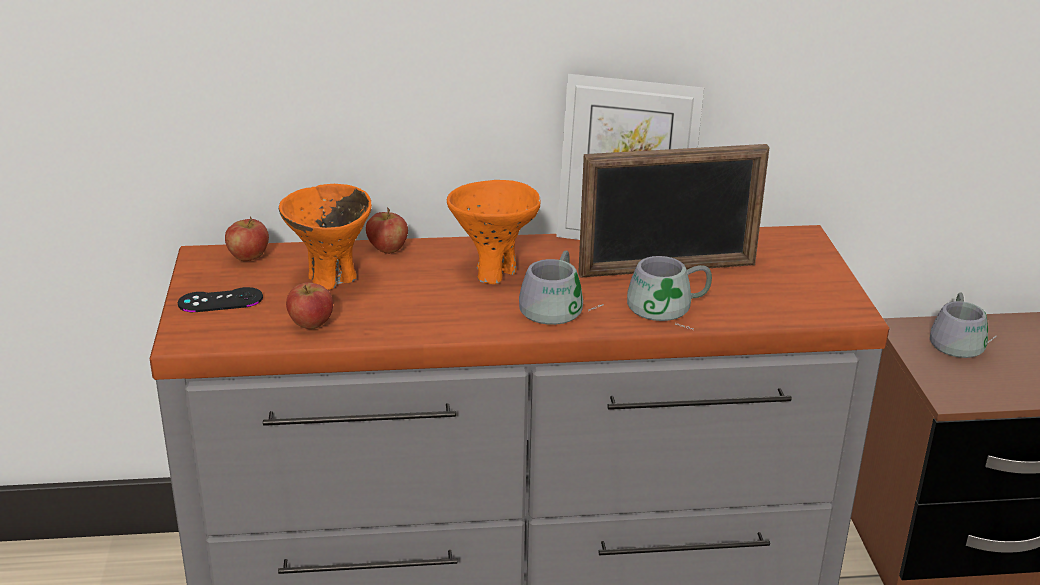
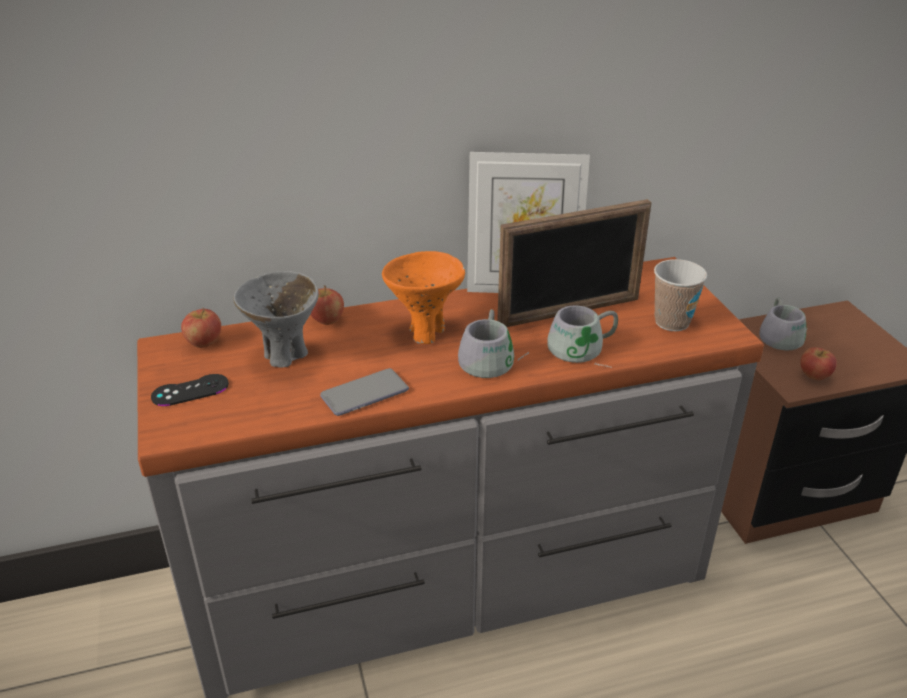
camera: 10 degrees left, 5 degrees up
orange bowl [279,184,372,290] -> grey bowl [233,271,319,367]
apple [286,282,333,329] -> apple moved to [800,347,837,380]
none -> phone [320,368,409,416]
none -> cup [654,259,707,331]

